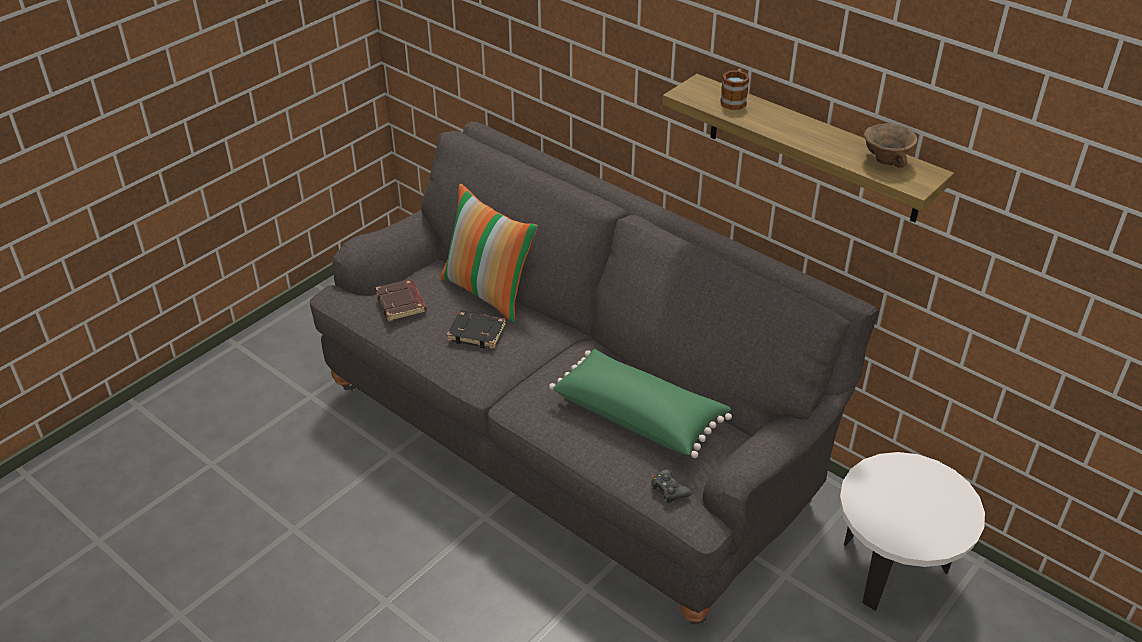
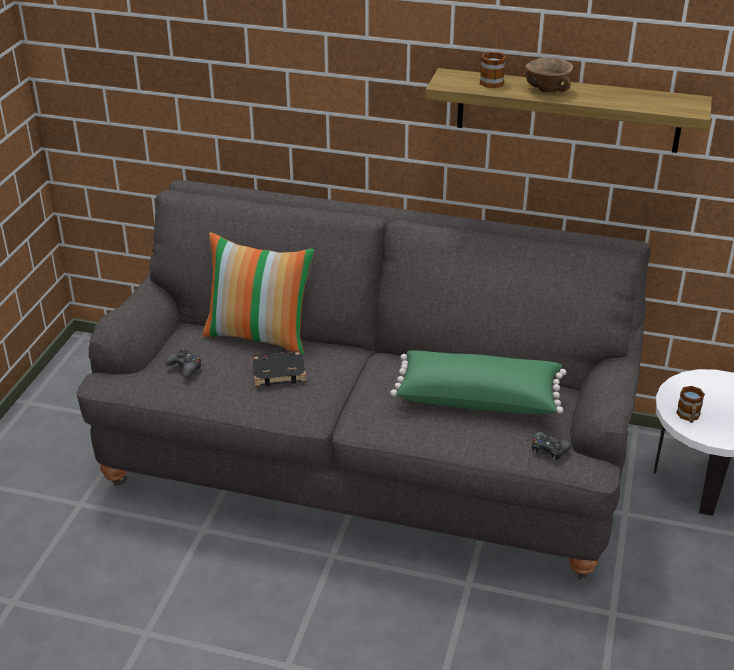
camera: 25 degrees left, 5 degrees down
brown book [376,279,427,322] -> black game controller [165,348,201,378]
brown bowl [863,123,918,168] -> brown bowl moved to [526,58,573,92]
none -> mug [676,386,705,423]

